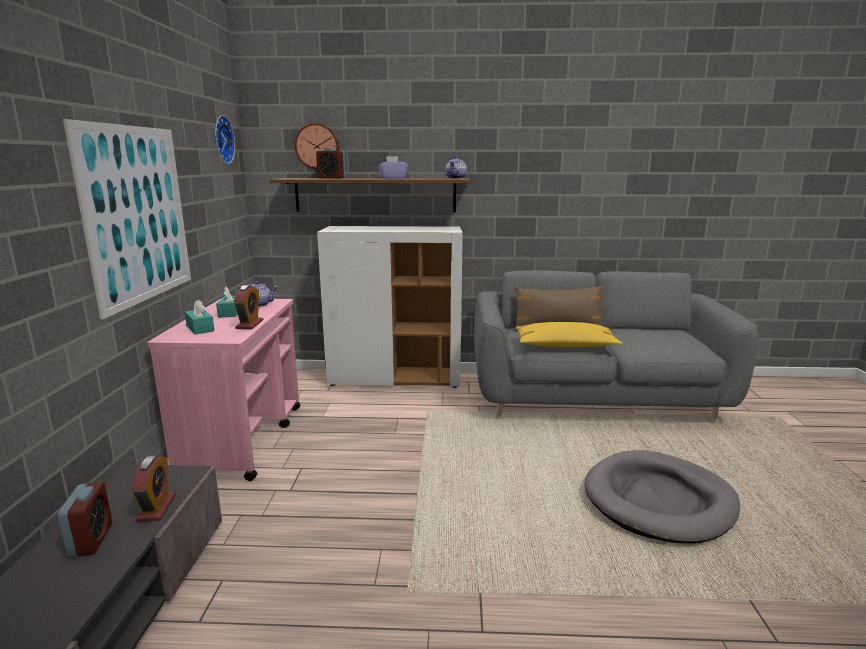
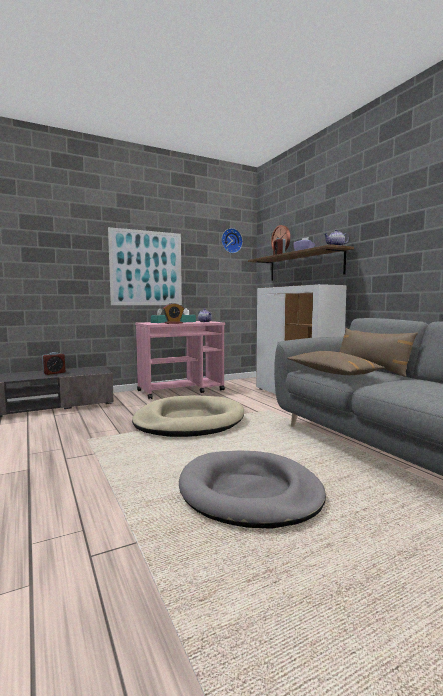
camera: 60 degrees right, 10 degrees down
alarm clock [131,455,176,522] -> none
yellow pillow [516,322,623,347] -> brown pillow [287,351,384,375]
none -> beige dog bed [132,395,244,437]

